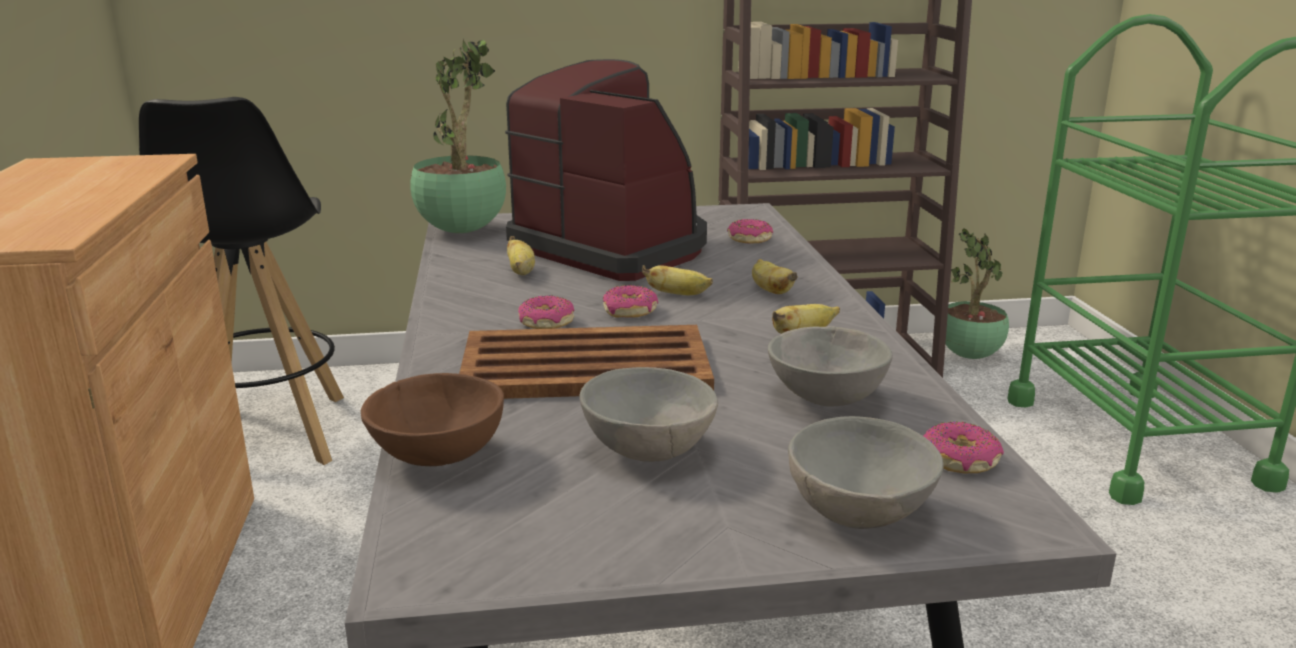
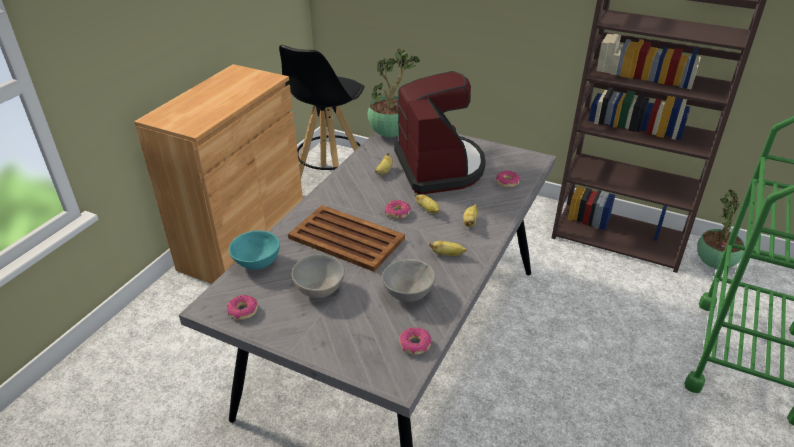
camera: 35 degrees right, 15 degrees up
brown bowl [361,373,504,466] -> turquoise bowl [229,231,280,270]
donut [518,295,574,329] -> donut moved to [227,295,258,320]
grey bowl [788,416,943,529] -> none

